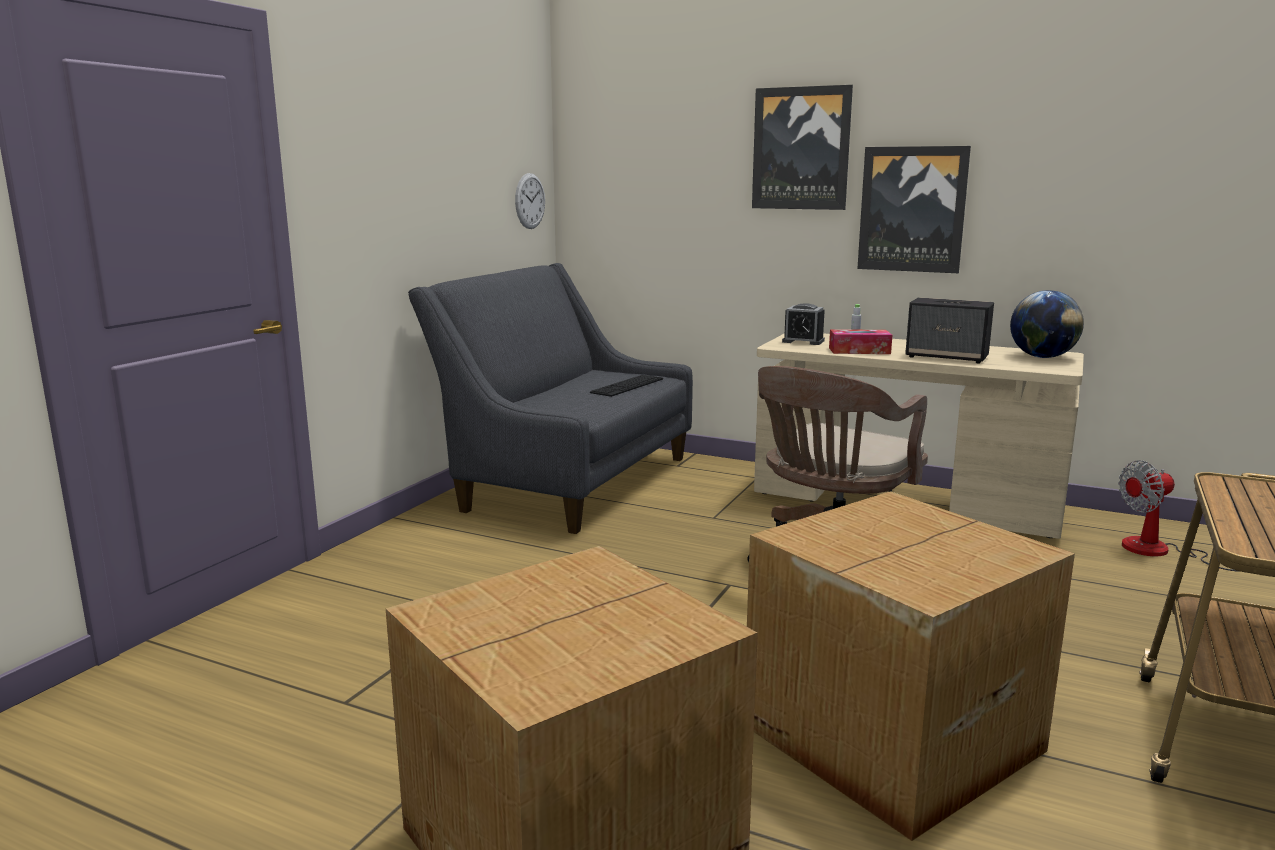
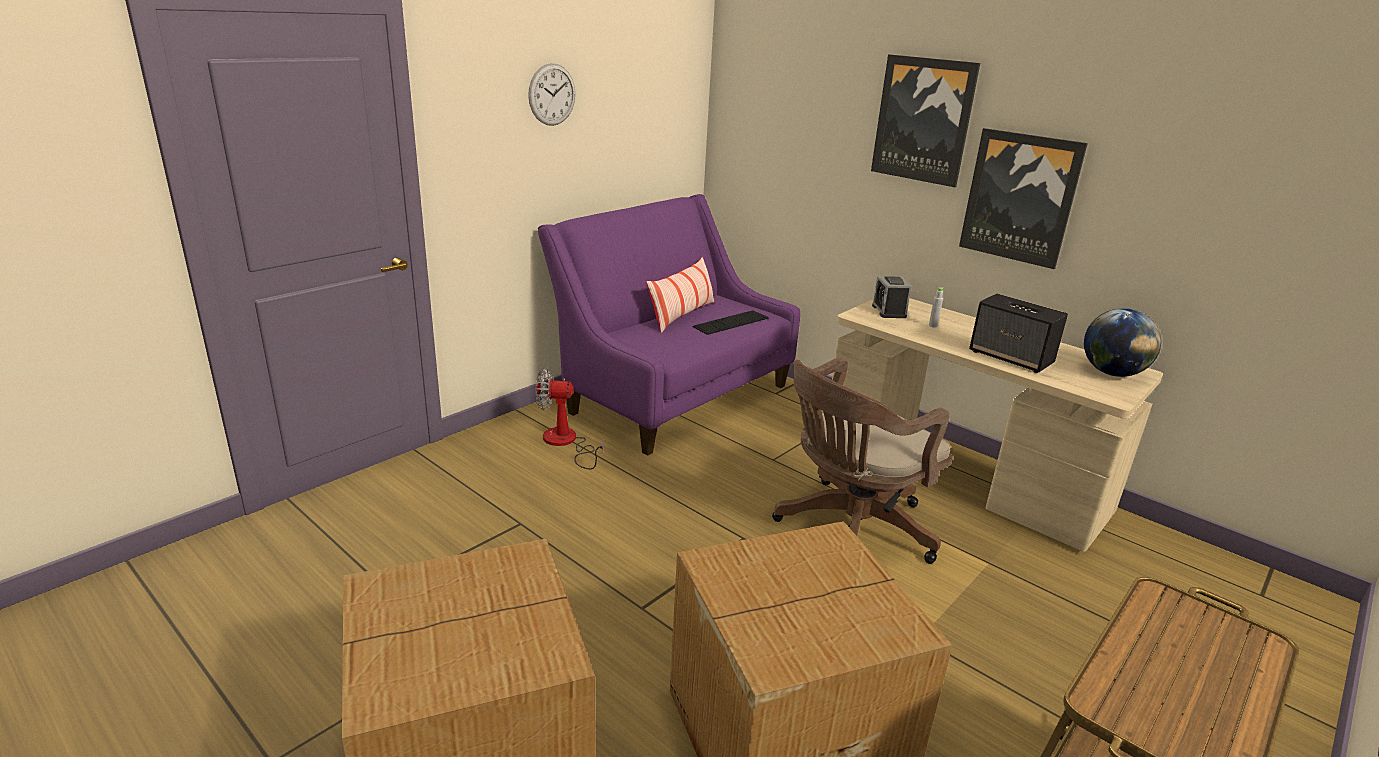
camera: 15 degrees right, 10 degrees up
grey sofa [408,263,693,534] -> purple sofa [538,194,800,456]
wall clock [515,173,545,229] -> wall clock moved to [528,63,575,126]
alarm clock [782,303,825,345] -> alarm clock turned 45 degrees clockwise [872,276,912,318]
tissue box [829,329,892,354] -> none
fan [1118,460,1266,572] -> fan moved to [536,368,604,469]
none -> pillow [646,257,715,333]

